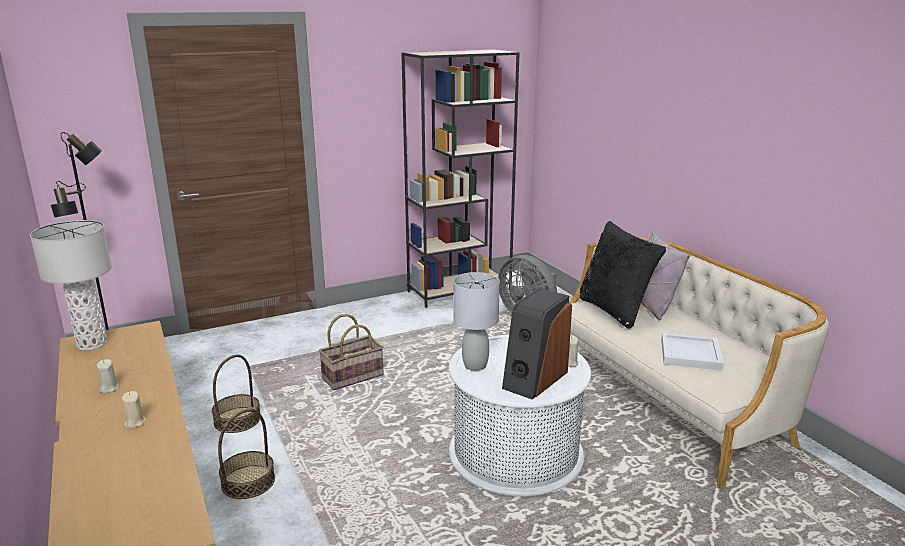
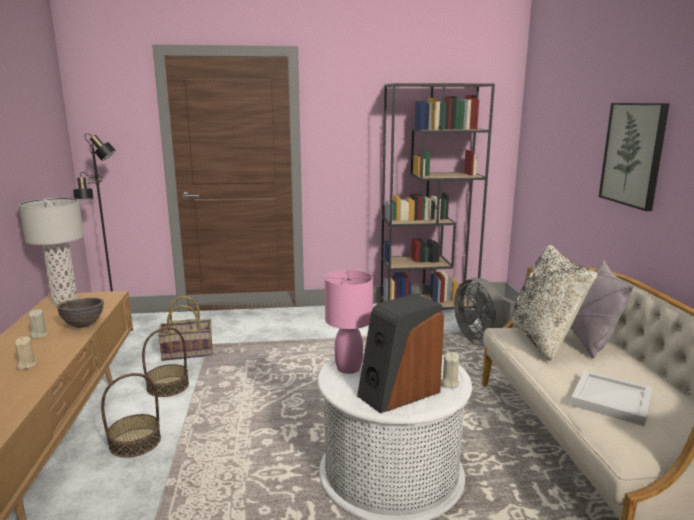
camera: 20 degrees right, 5 degrees down
basket [319,314,384,390] -> basket moved to [158,296,212,361]
grey table lamp [453,272,500,371] -> pink table lamp [325,270,373,374]
black pillow [579,221,666,328] -> beige pillow [512,245,597,361]
none -> brown bowl [56,298,104,328]
none -> picture [599,103,670,211]

